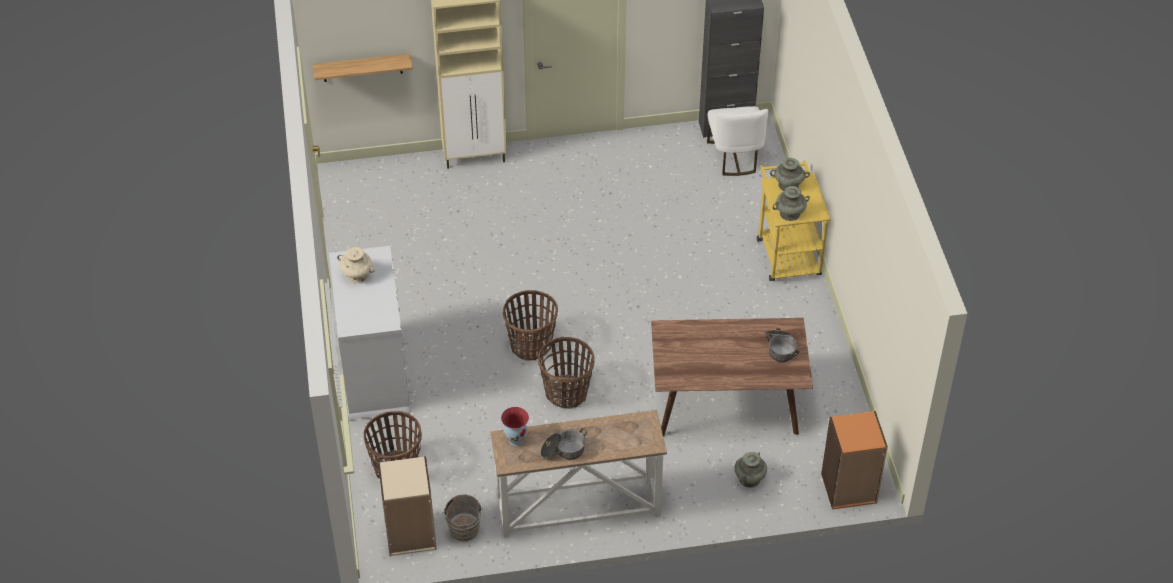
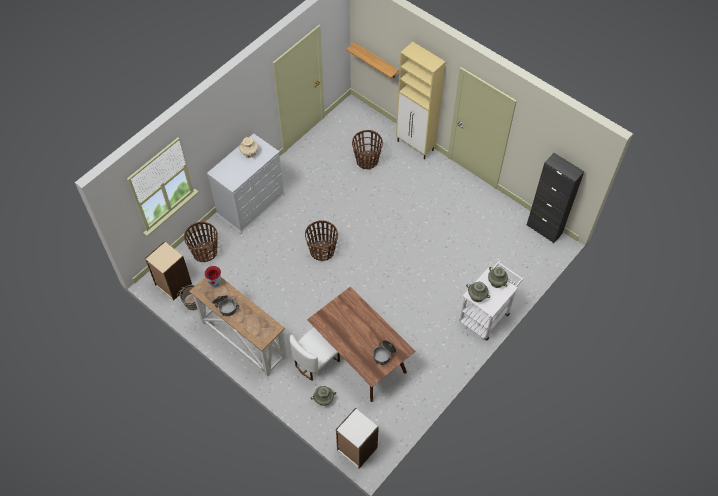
camera: 50 degrees right, 10 degrees up
basket [538,336,594,409] -> basket moved to [352,130,383,170]
white chair [707,106,768,176] -> white chair moved to [290,327,340,381]
yellow cart [757,160,831,281] -> white cart [459,261,524,341]
orange bookcase [821,411,888,510] -> white bookcase [336,408,379,468]

